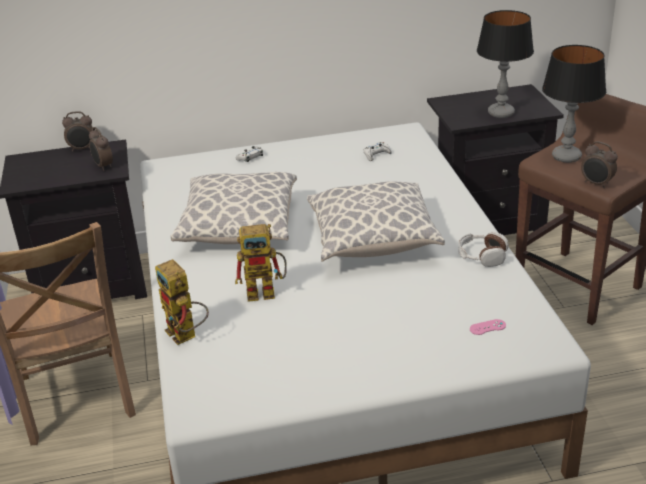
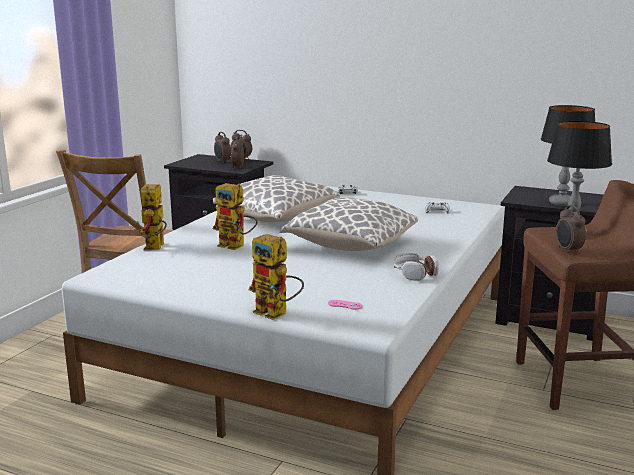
camera: 35 degrees right, 15 degrees down
none -> alarm clock [214,132,231,164]
none -> toy robot [249,234,304,320]

